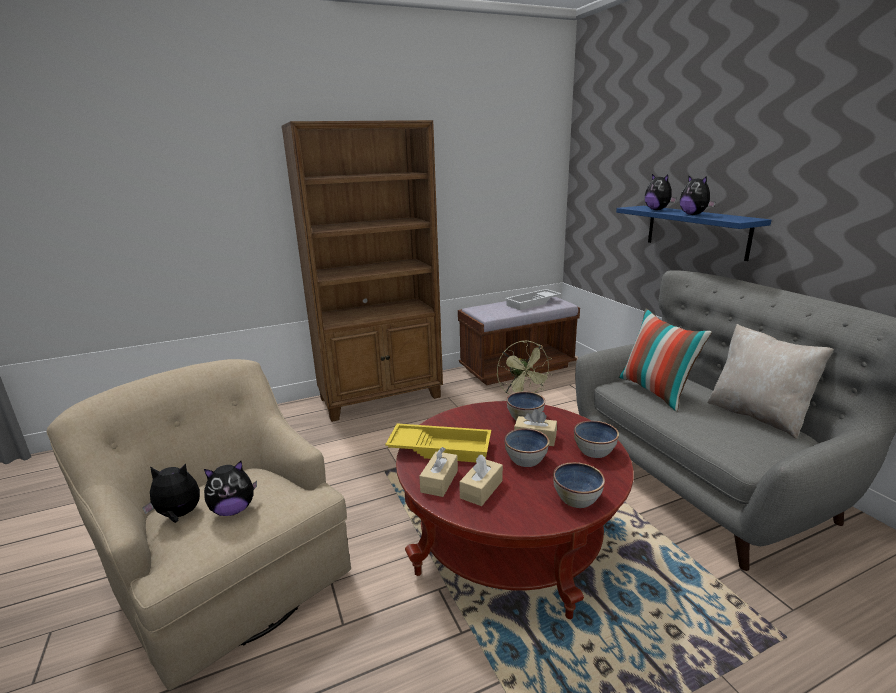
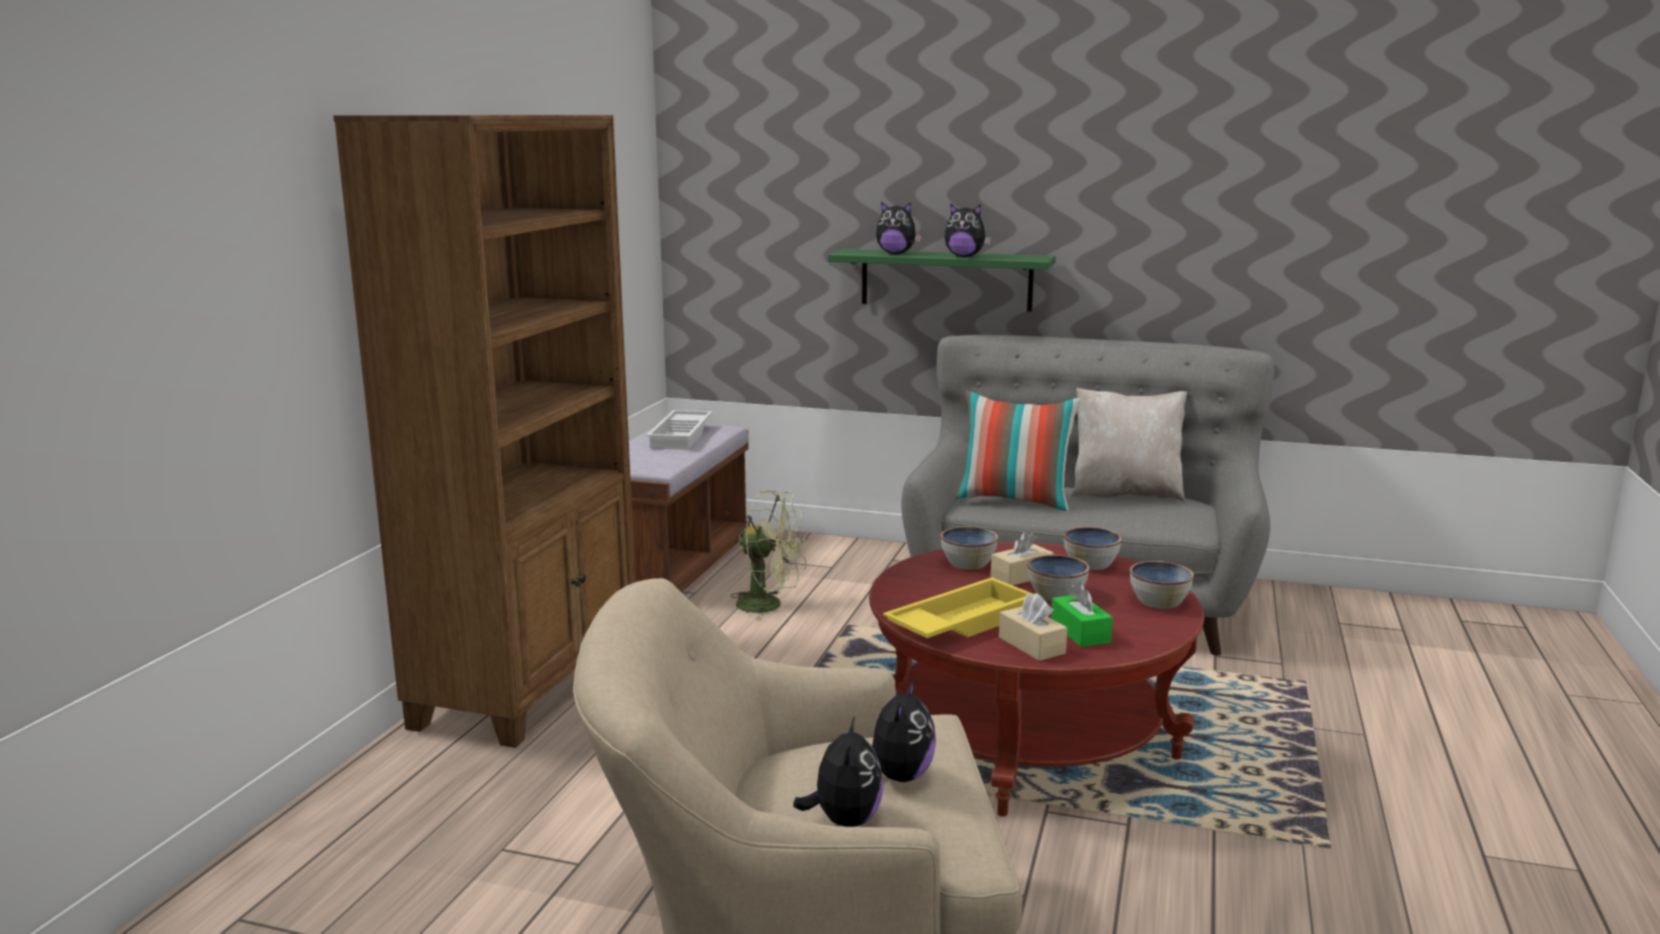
camera: 50 degrees left, 5 degrees down
plush toy [142,464,200,523] -> plush toy turned 150 degrees clockwise [793,716,884,827]
beige tissue box [459,455,503,506] -> green tissue box [1051,582,1113,647]
blue shelf [616,206,771,261] -> green shelf [828,249,1056,312]

